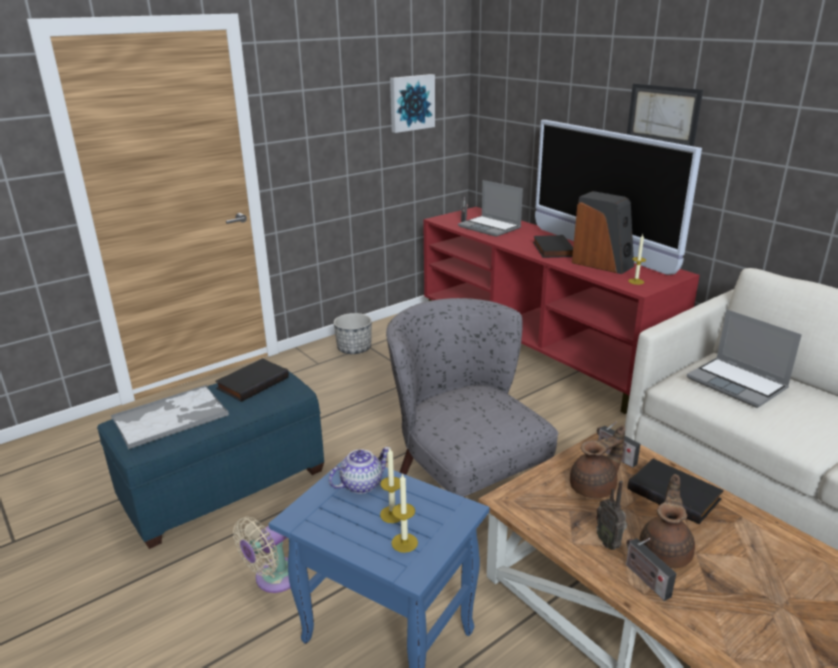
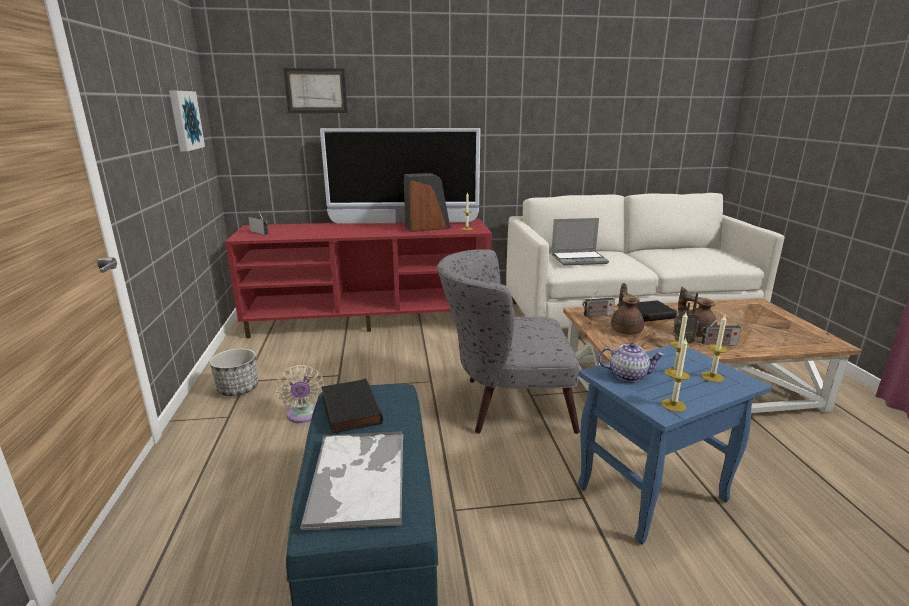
camera: 60 degrees left, 5 degrees down
beige fan [233,517,290,593] -> beige fan moved to [275,365,325,423]
teapot [329,447,390,494] -> teapot turned 105 degrees clockwise [598,343,664,382]
laptop [458,180,523,237] -> none
black book [533,235,573,258] -> none
picture [627,83,703,146] -> picture moved to [283,68,347,113]
none -> candle [662,338,690,412]

